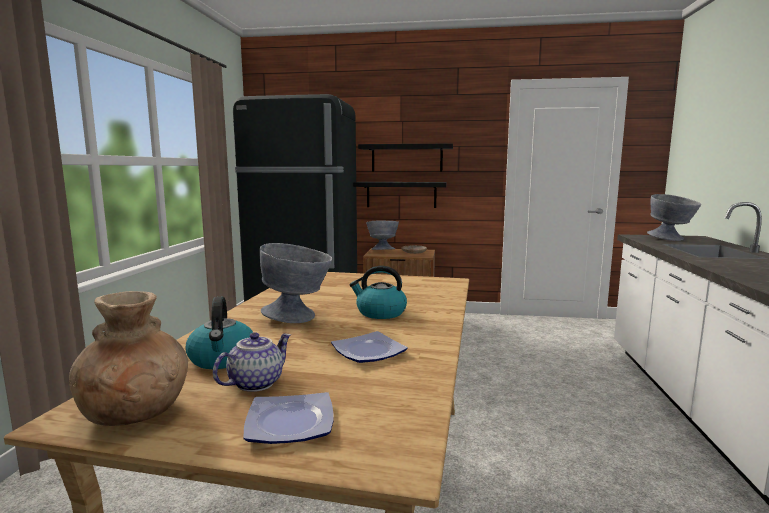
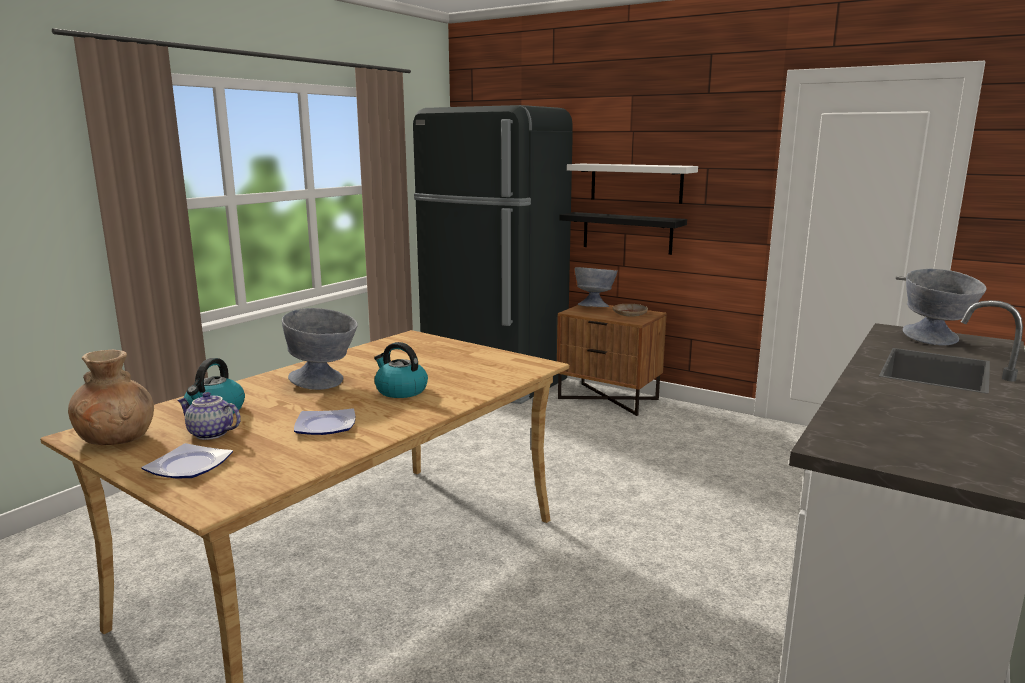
camera: 25 degrees right, 5 degrees up
teapot [213,332,291,392] -> teapot turned 135 degrees counterclockwise [178,392,241,440]
black shelf [358,144,453,172] -> white shelf [567,164,698,204]

